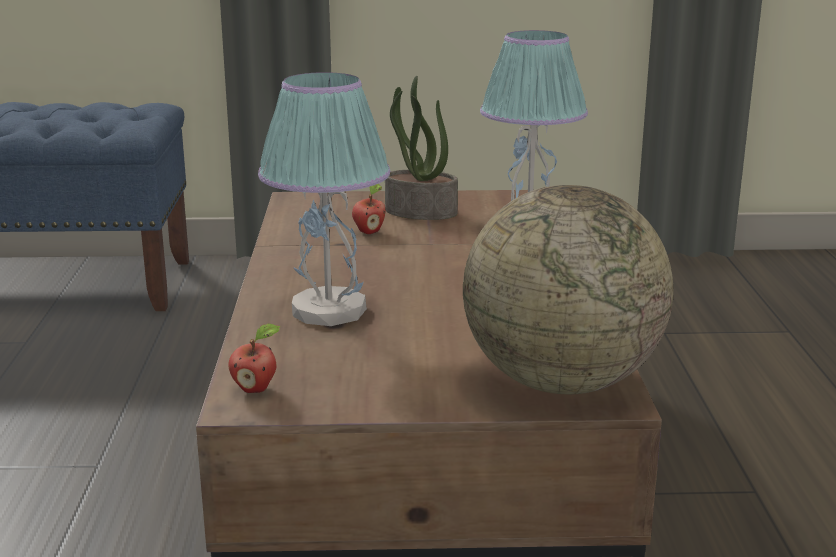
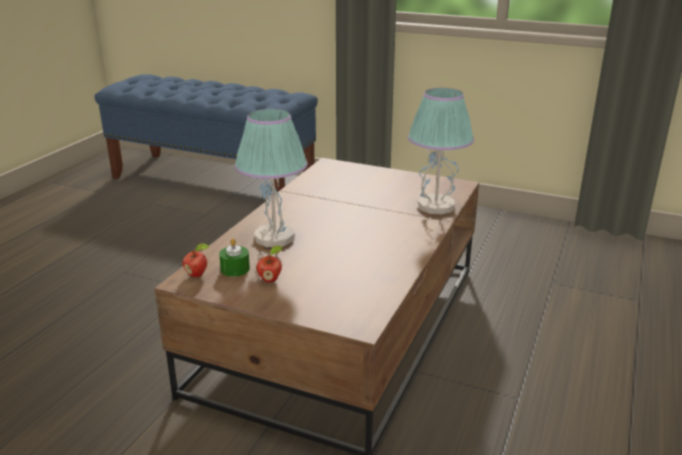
camera: 25 degrees right, 5 degrees up
apple [352,184,385,234] -> apple moved to [256,245,282,282]
potted plant [385,76,458,220] -> none
globe [463,185,673,395] -> none
none -> green candle [219,238,250,277]

